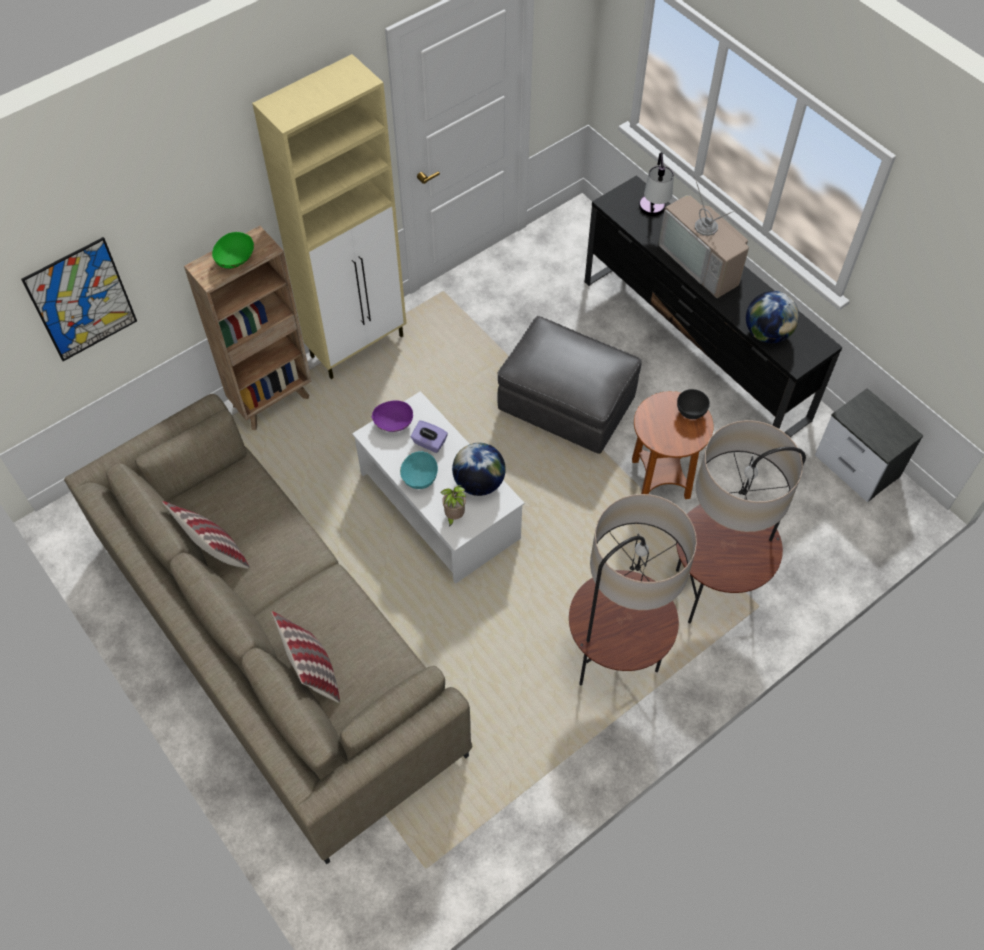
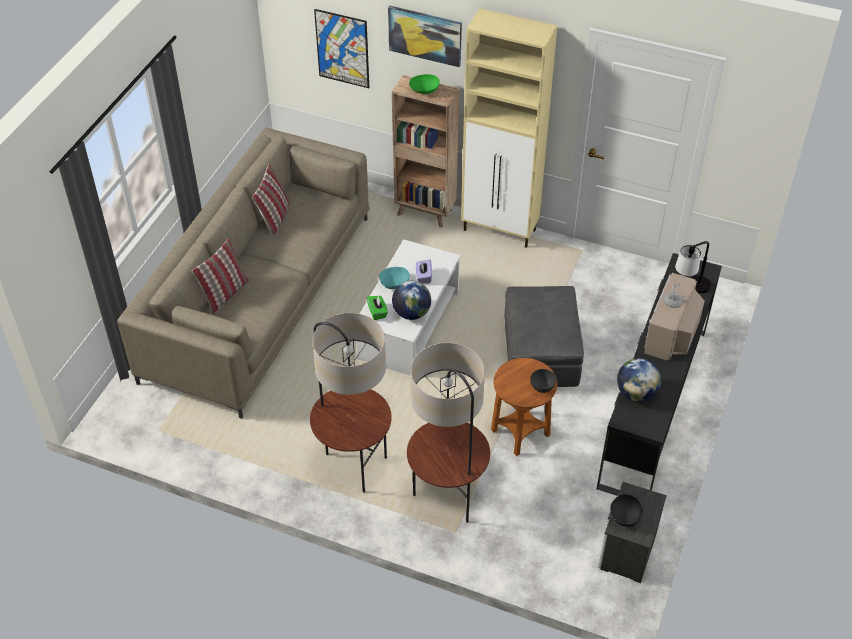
camera: 60 degrees right, 10 degrees down
purple bowl [372,400,413,432] -> none
potted plant [440,485,466,527] -> green tissue box [367,295,388,320]
none -> picture [388,6,462,67]
none -> black bowl [610,494,643,527]

